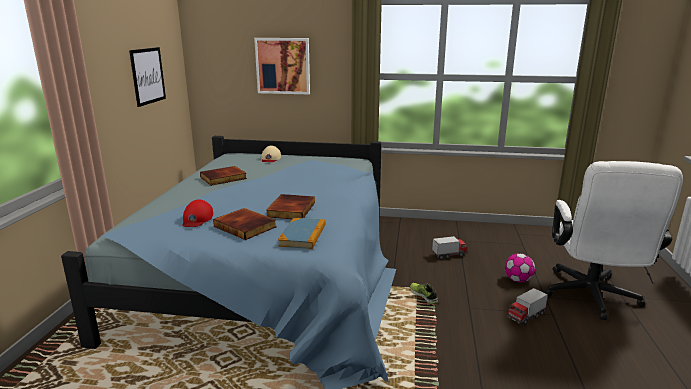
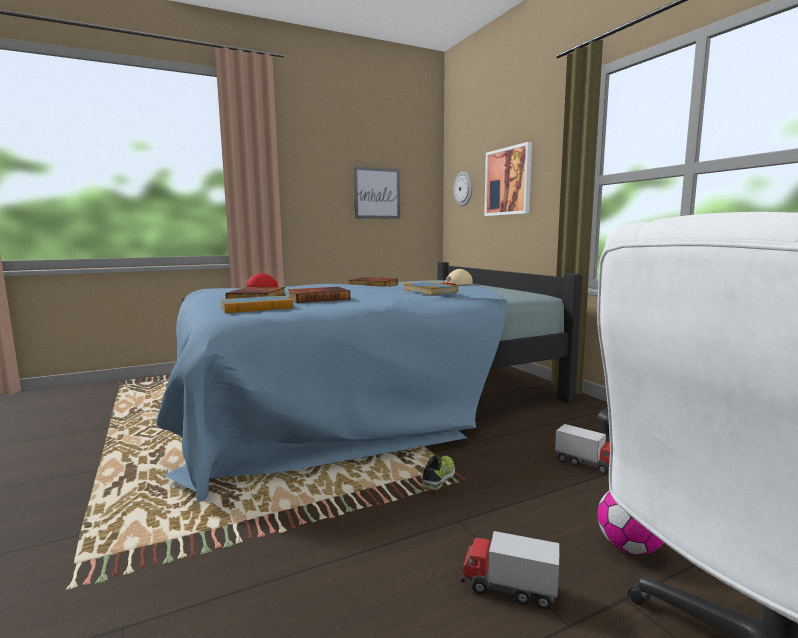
camera: 55 degrees right, 10 degrees down
none -> book [404,282,458,295]
none -> wall clock [453,172,472,206]

